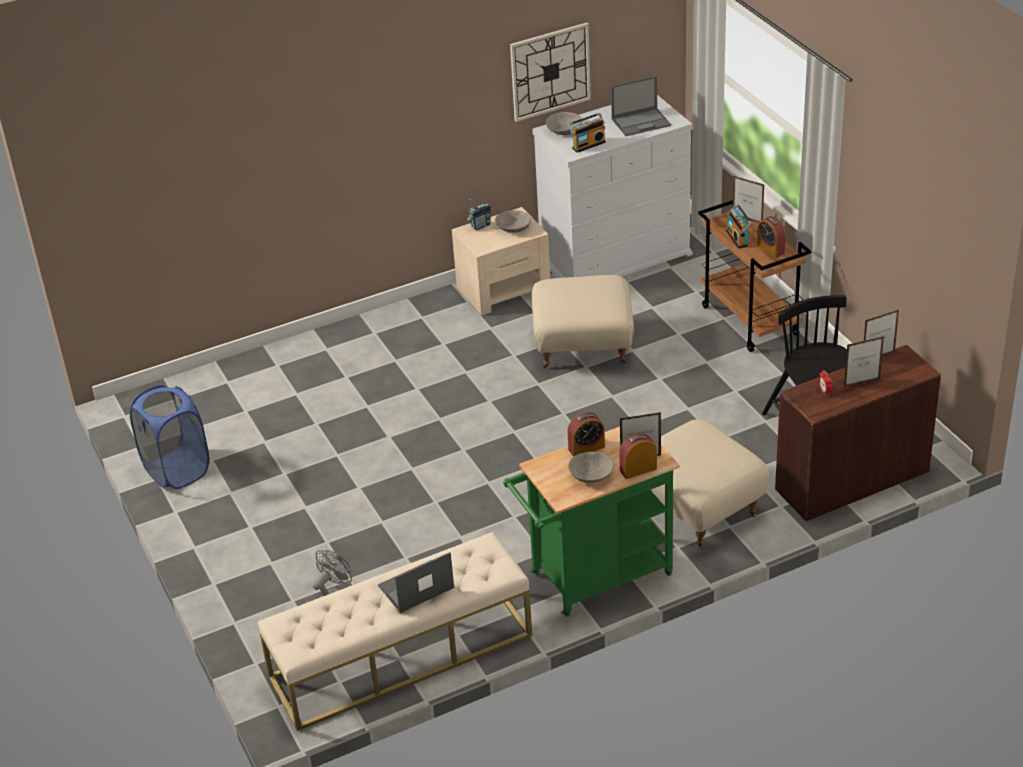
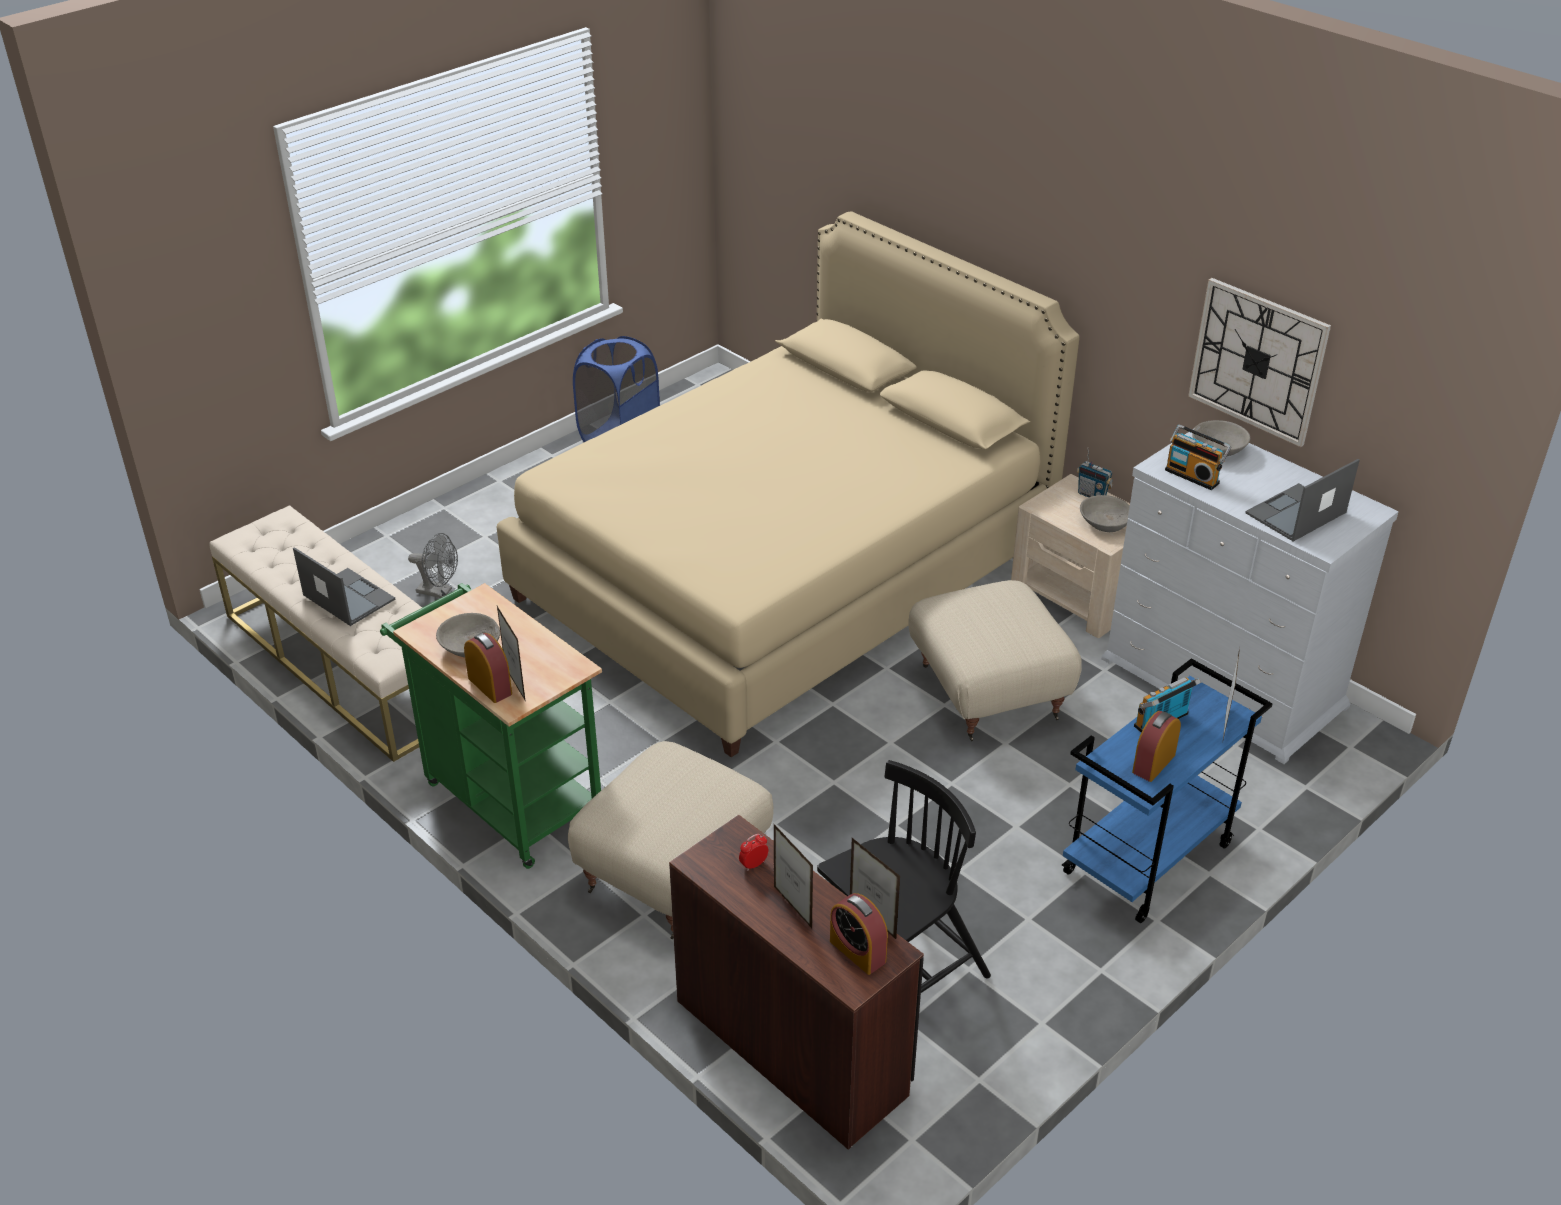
camera: 70 degrees right, 0 degrees up
alarm clock [568,412,605,457] -> alarm clock moved to [830,893,888,975]
laptop [611,76,671,136] -> laptop turned 90 degrees clockwise [1245,459,1360,542]
brown cart [698,200,811,352] -> blue cart [1062,658,1273,923]
none -> beige bed [497,211,1080,757]

